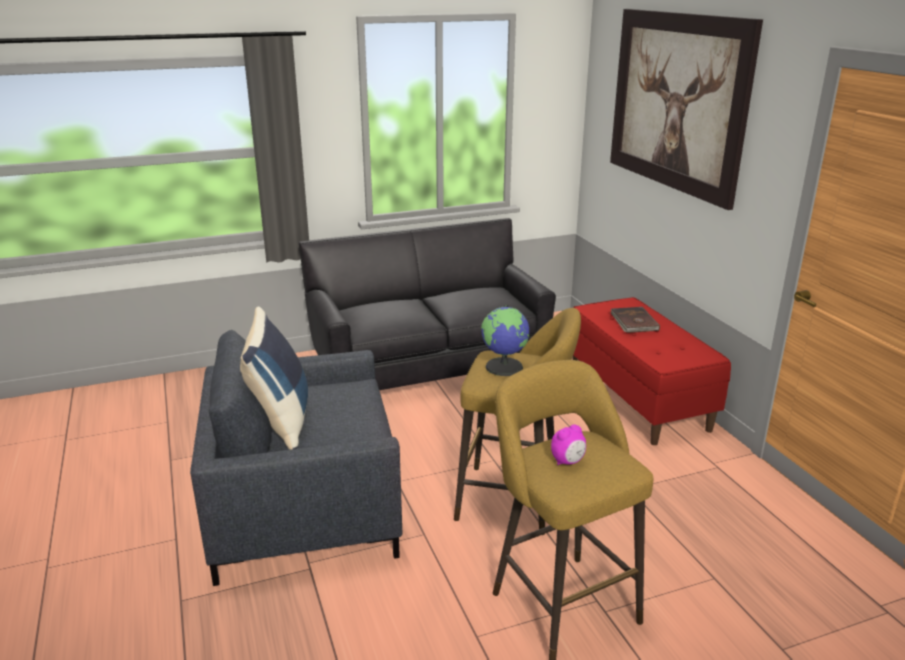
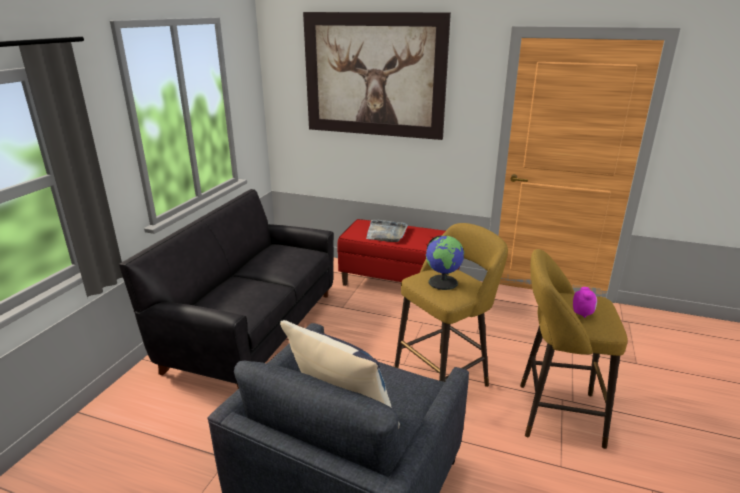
camera: 50 degrees left, 0 degrees up
brown book [611,307,660,333] -> grey tray [366,220,408,242]

